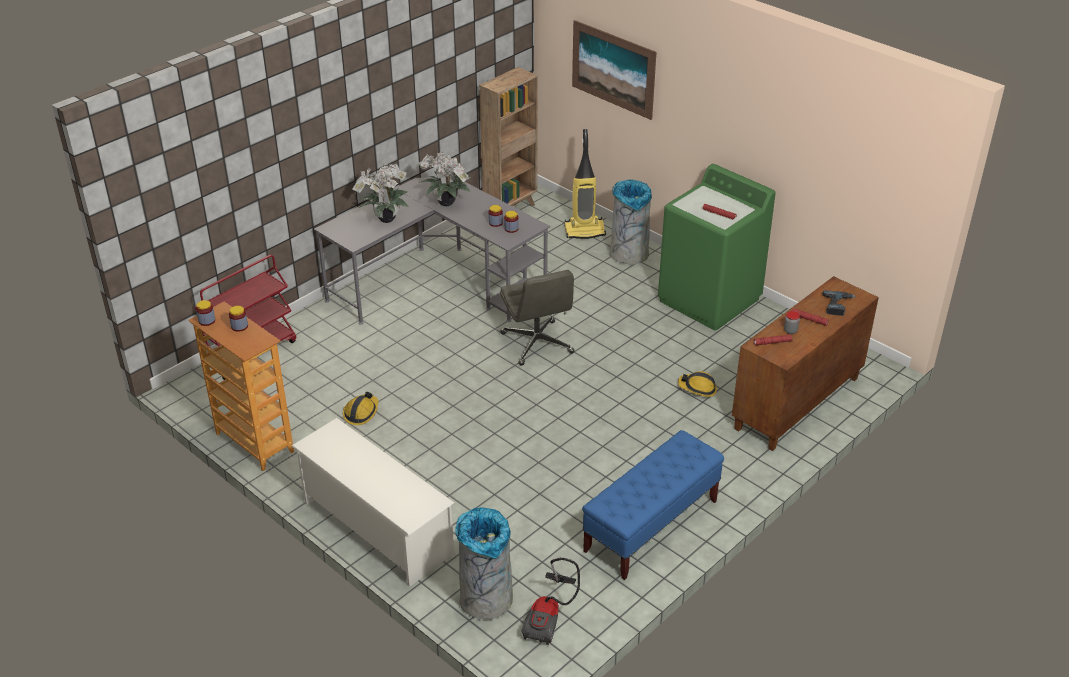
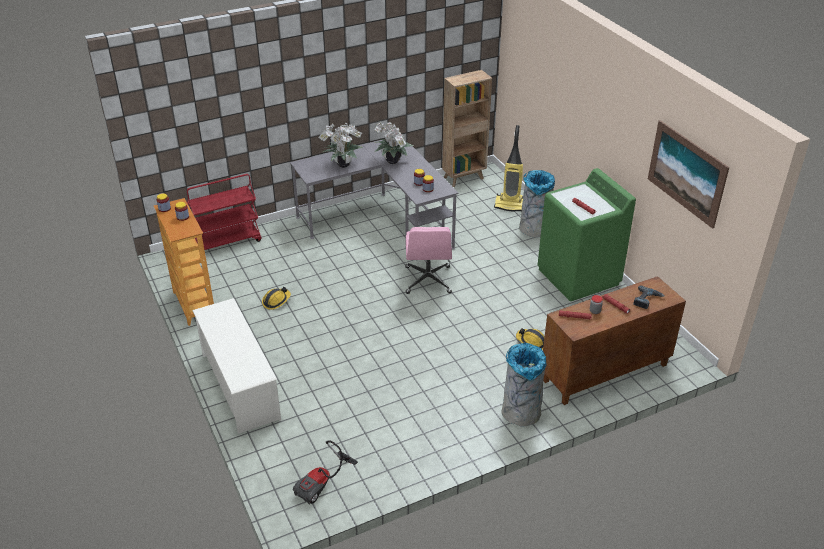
camera: 20 degrees right, 0 degrees up
grey trash can [455,507,513,619] -> grey trash can moved to [502,343,547,426]
grey office chair [500,270,574,366] -> pink office chair [405,227,452,294]
picture [572,20,657,120] -> picture moved to [648,120,729,229]
blue bench [582,430,724,580] -> none

